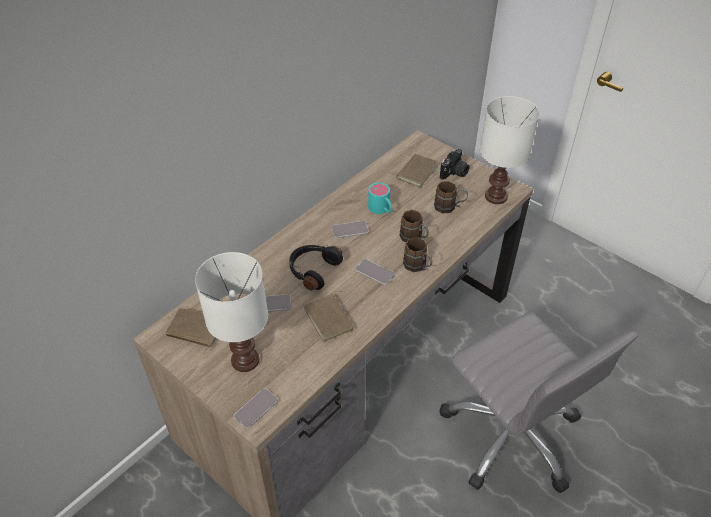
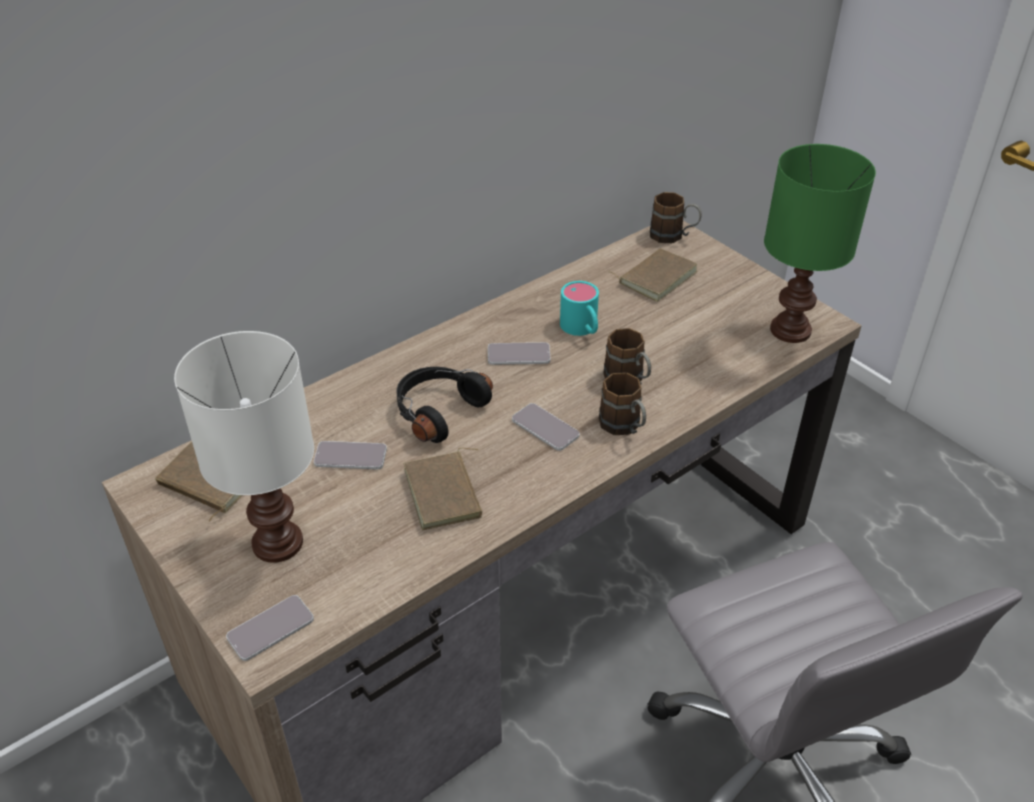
camera: 10 degrees right, 5 degrees down
brown mug [434,181,468,213] -> brown mug moved to [650,192,702,243]
camera [440,149,470,180] -> none
white table lamp [480,96,539,204] -> green table lamp [764,144,876,343]

